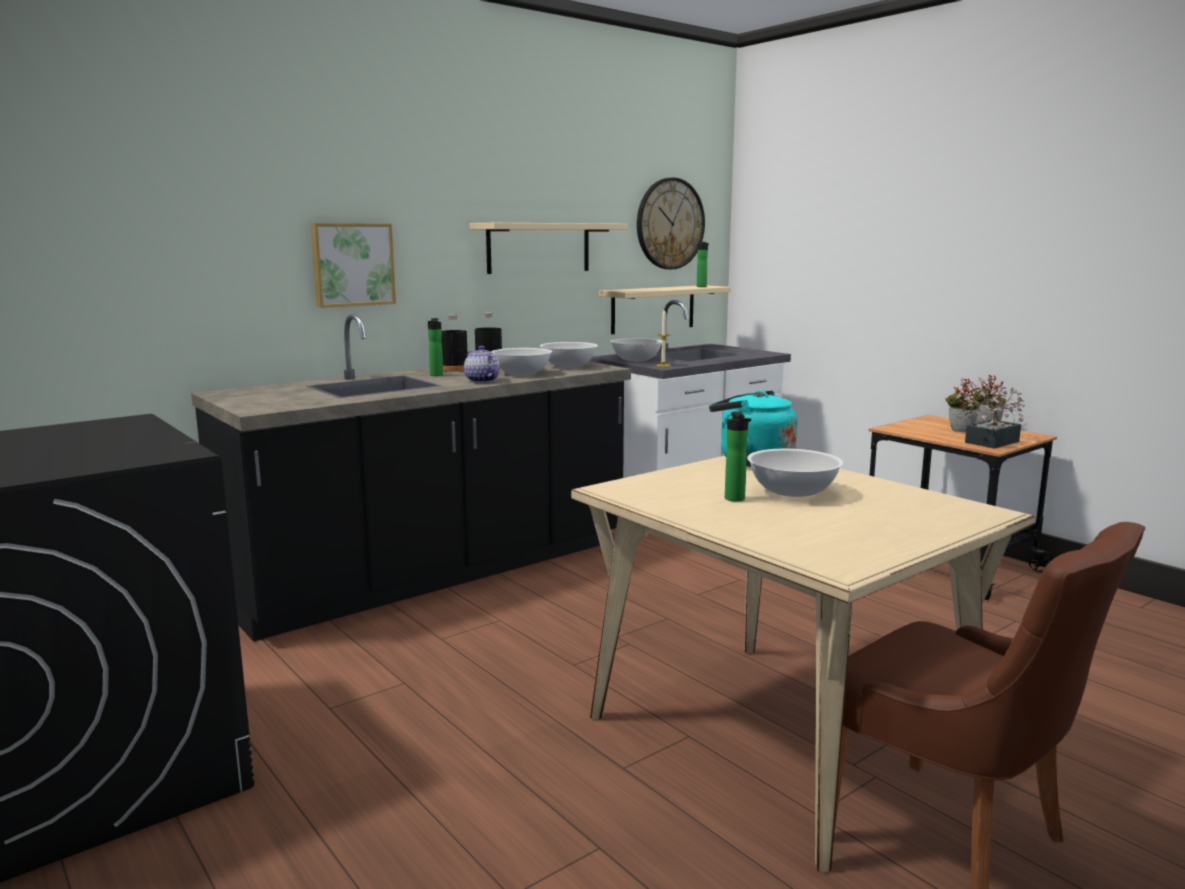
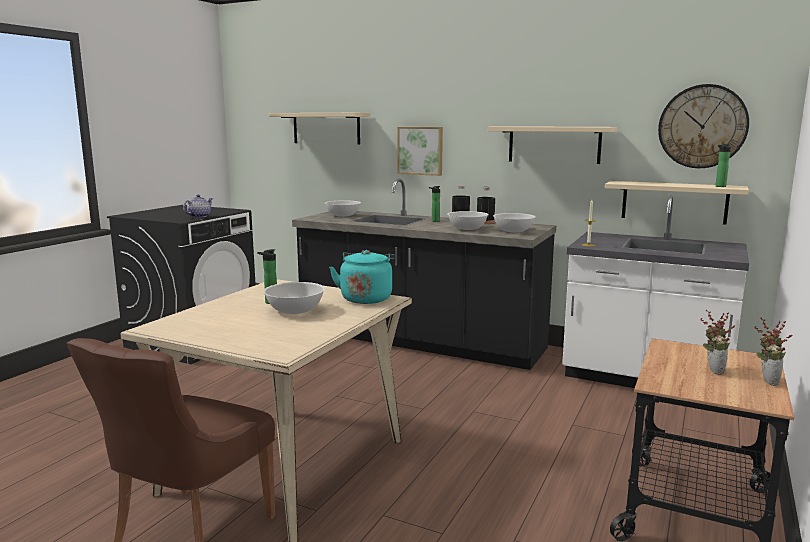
camera: 65 degrees right, 0 degrees up
teapot [464,346,500,383] -> teapot moved to [183,195,213,218]
white bowl [610,338,662,361] -> white bowl moved to [325,200,361,217]
potted plant [956,377,1025,449] -> none
none -> beige shelf [268,113,370,144]

